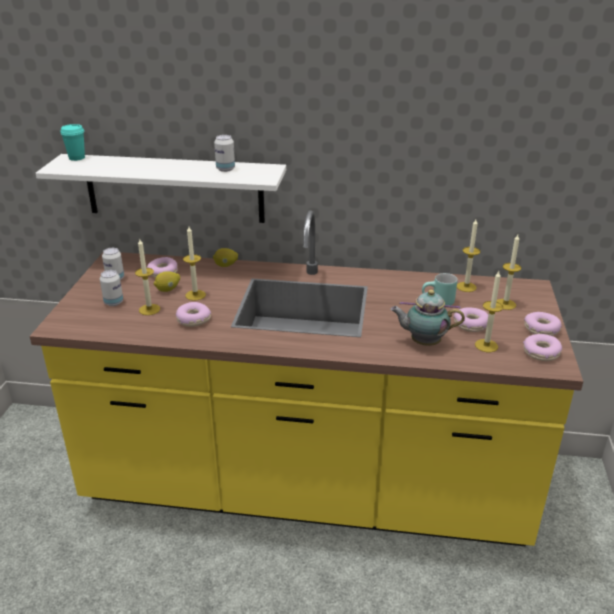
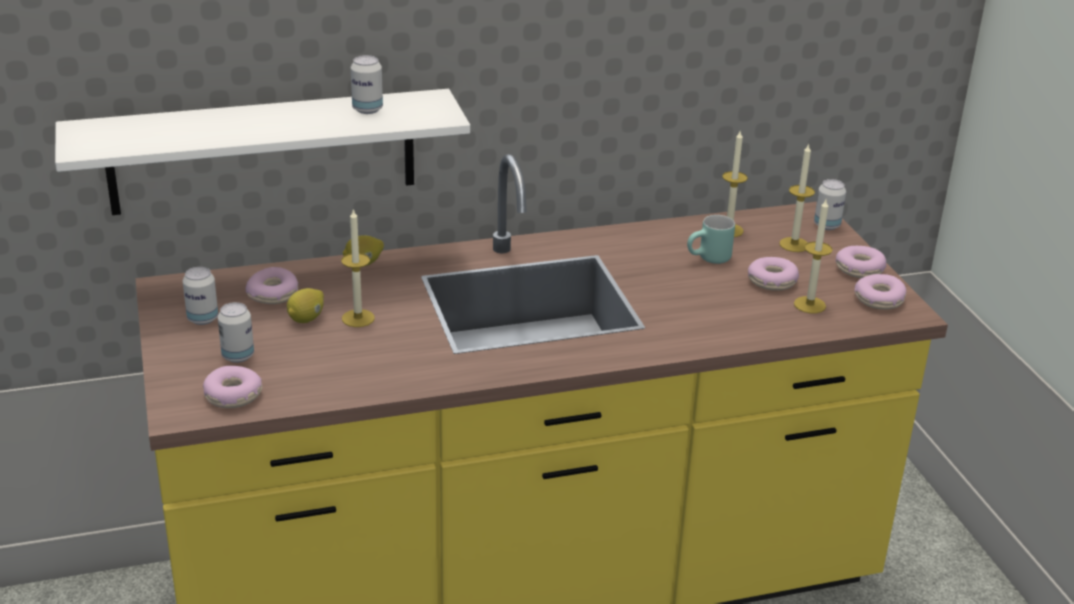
camera: 25 degrees left, 0 degrees up
turquoise cup [60,124,85,161] -> none
candle [135,239,160,315] -> none
donut [176,302,211,327] -> donut moved to [203,366,262,408]
teapot [390,290,465,346] -> none
none -> can [814,179,846,230]

